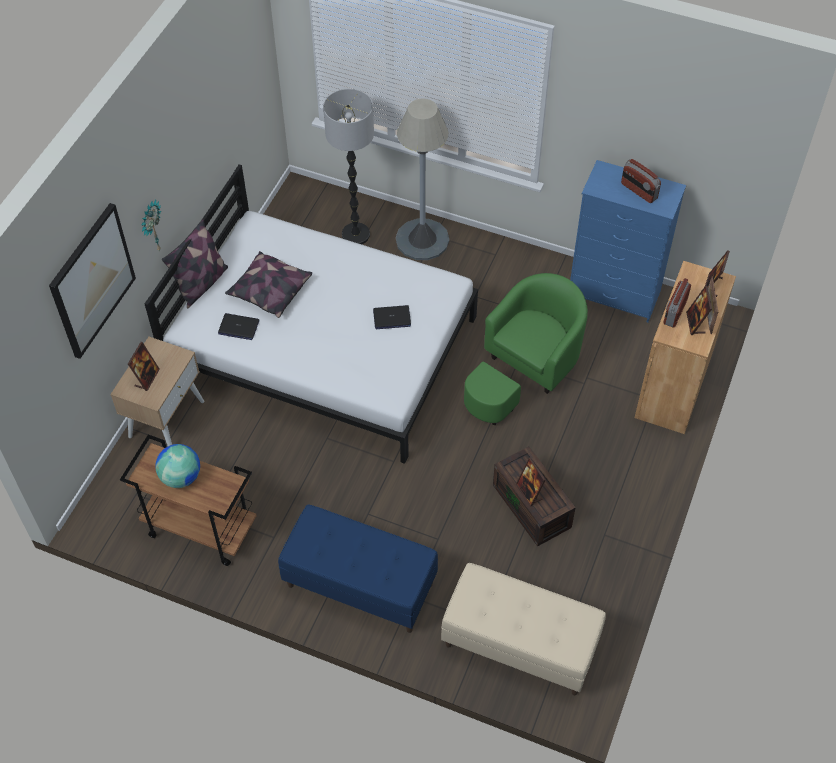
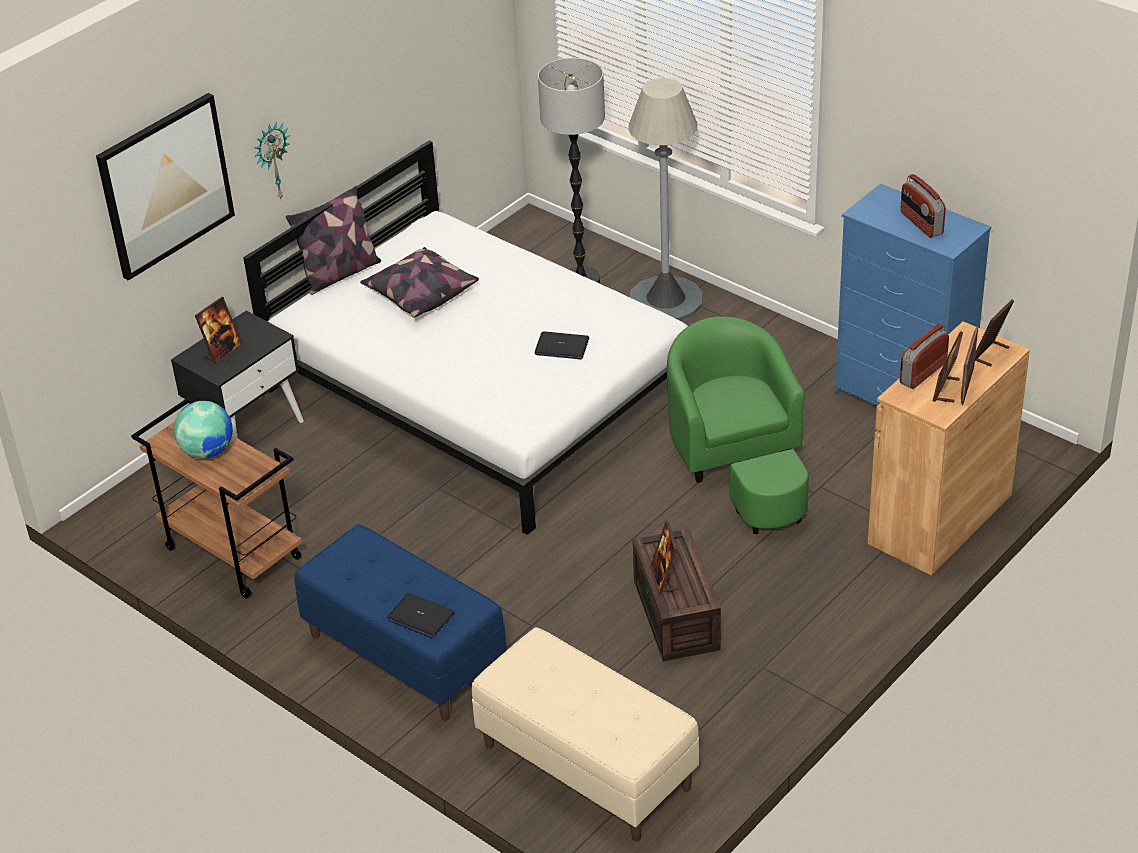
camera: 20 degrees right, 15 degrees down
beige nightstand [110,337,204,446] -> black nightstand [171,311,304,439]
laptop [218,313,259,340] -> laptop moved to [387,593,455,638]
green armchair [464,273,588,425] -> green armchair turned 75 degrees counterclockwise [667,316,809,534]

